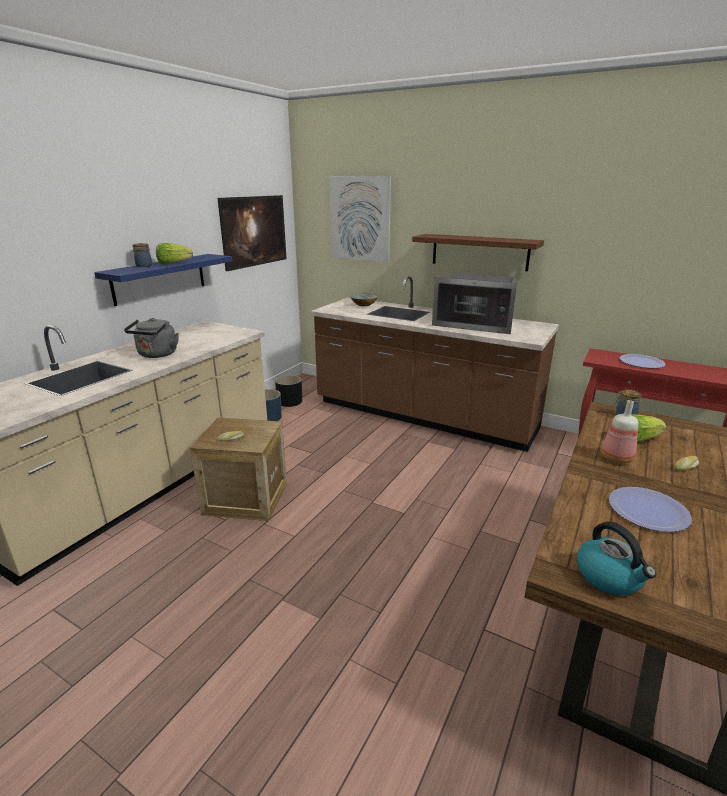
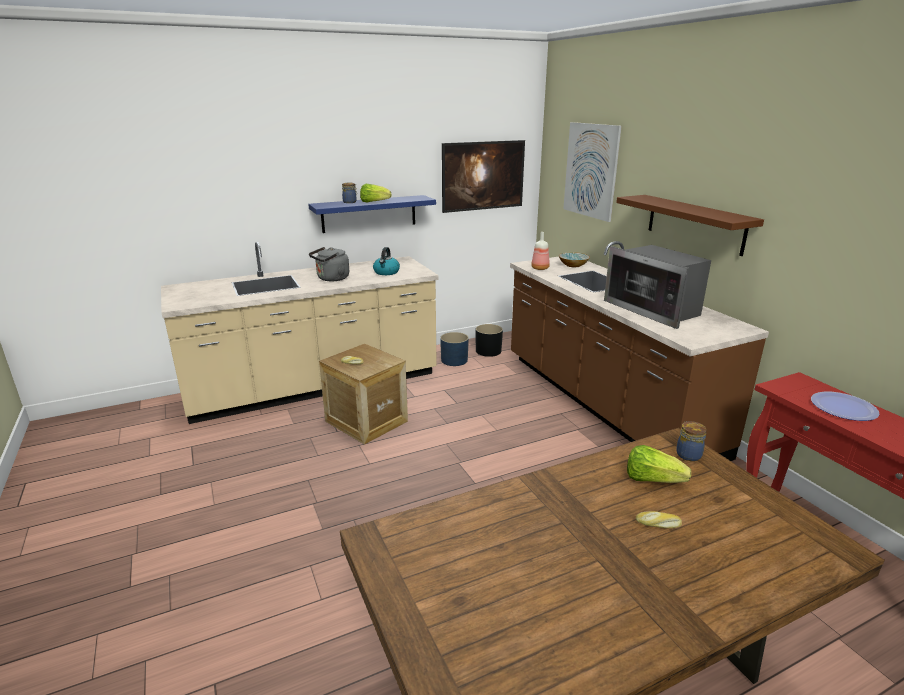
camera: 35 degrees right, 0 degrees up
kettle [577,521,656,595] -> kettle moved to [373,247,400,275]
bottle [601,400,638,464] -> bottle moved to [531,232,550,270]
plate [609,487,692,532] -> none

